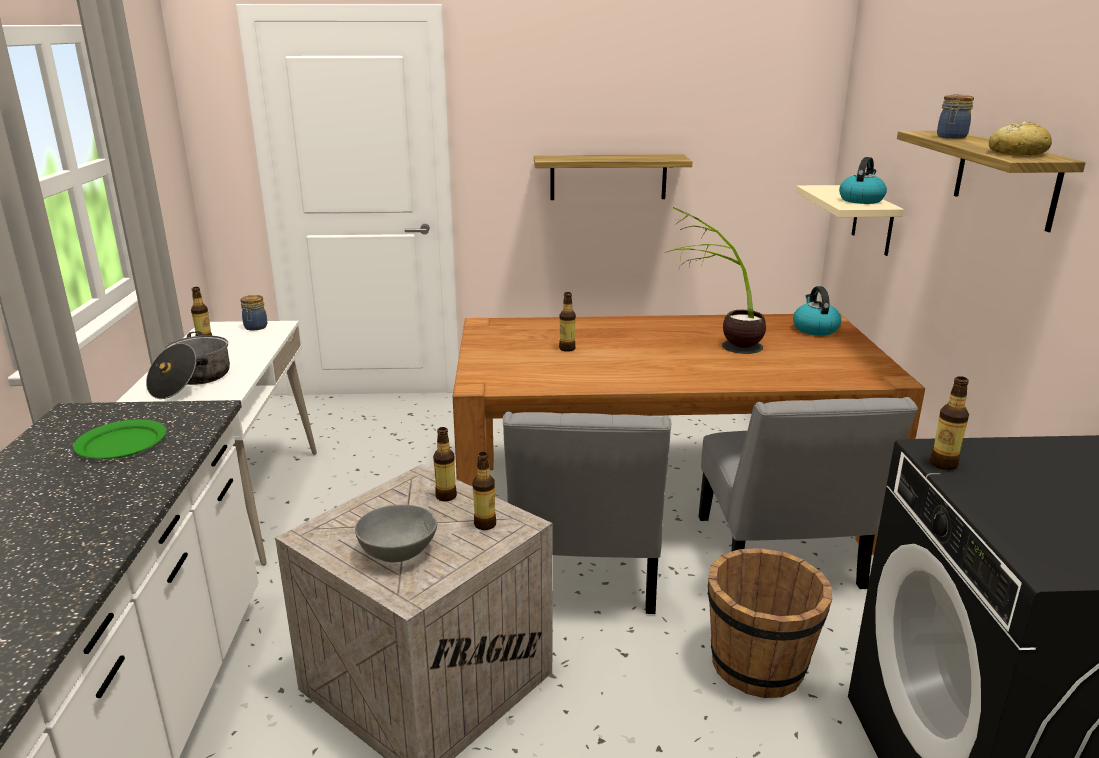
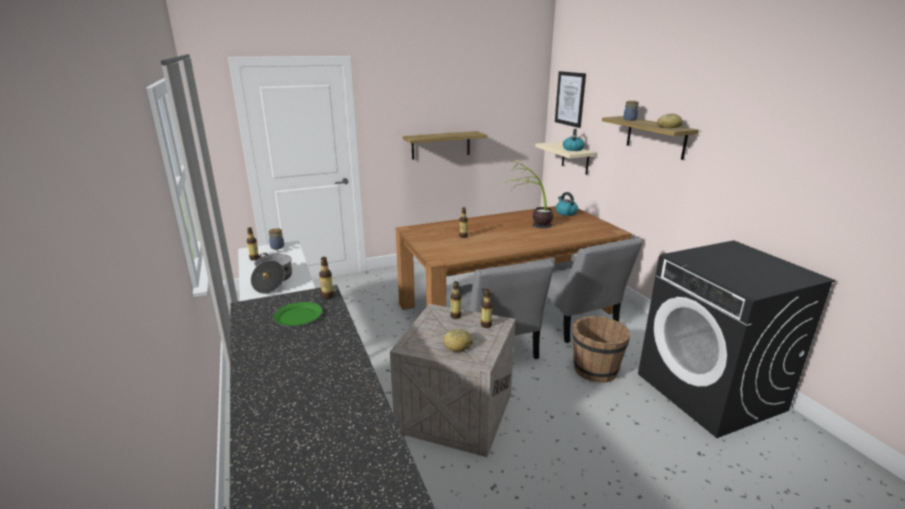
camera: 20 degrees left, 0 degrees up
grey bowl [355,505,437,562] -> bread [443,329,473,352]
bottle [930,376,969,470] -> bottle moved to [319,257,334,299]
none -> picture [555,71,586,128]

